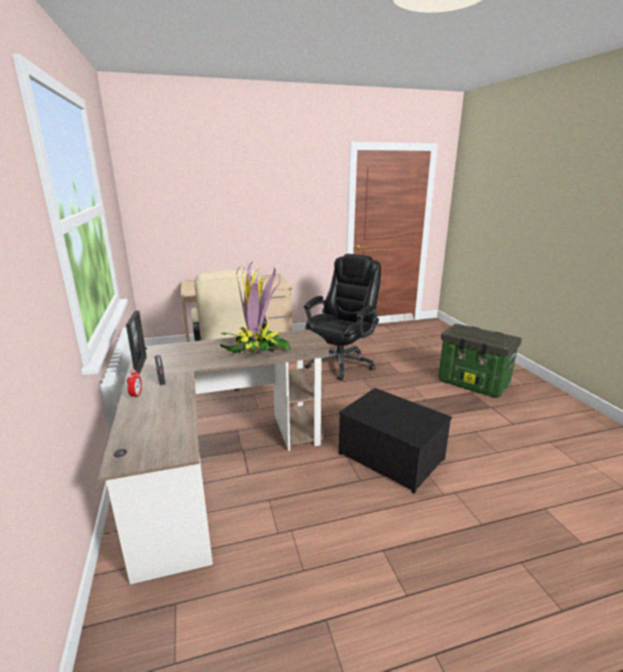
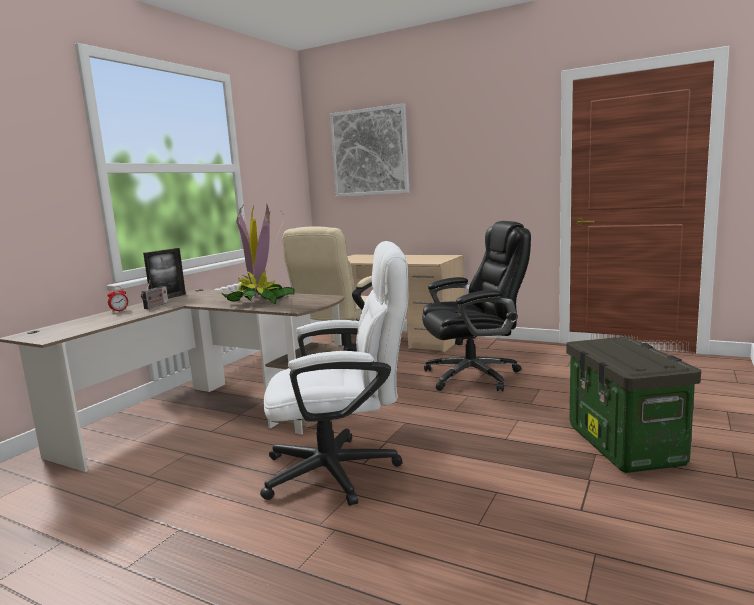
camera: 45 degrees right, 10 degrees down
storage box [339,388,452,494] -> white office chair [260,241,408,506]
none -> picture [330,103,409,197]

